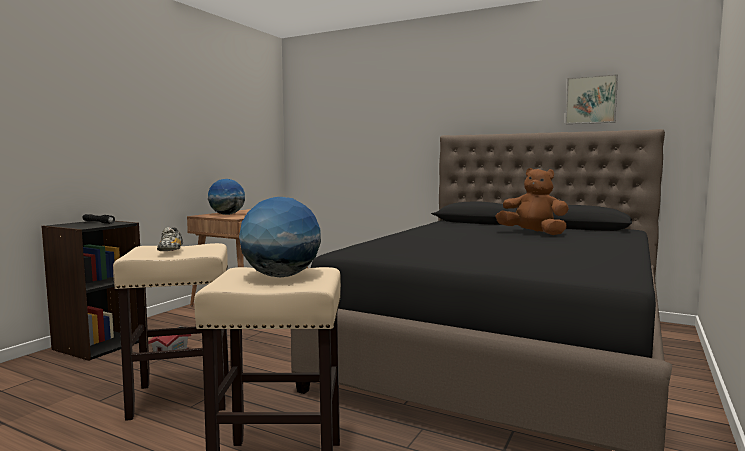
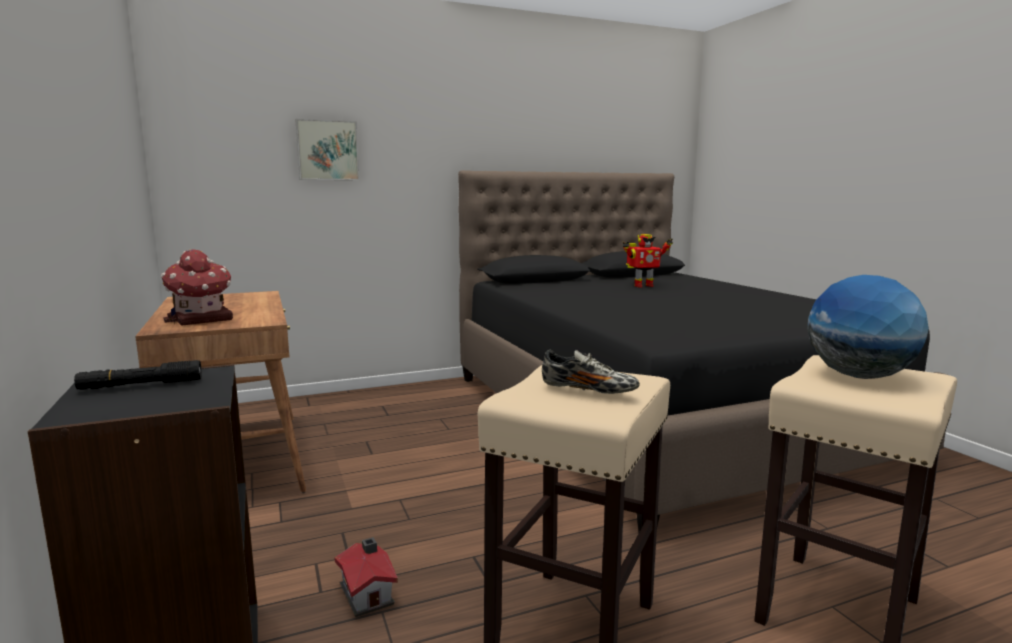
camera: 50 degrees left, 5 degrees up
globe [208,179,245,215] -> toy house [161,249,233,325]
brown plush toy [495,168,569,235] -> toy robot [622,234,673,288]
picture [565,74,618,124] -> picture moved to [295,119,359,180]

